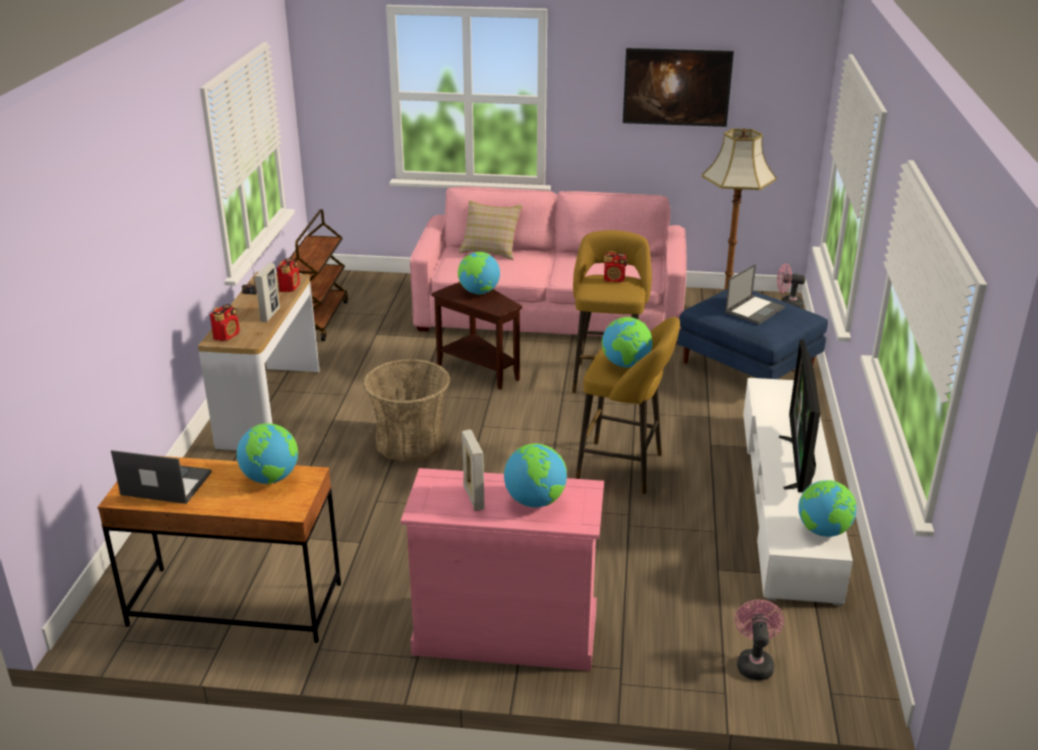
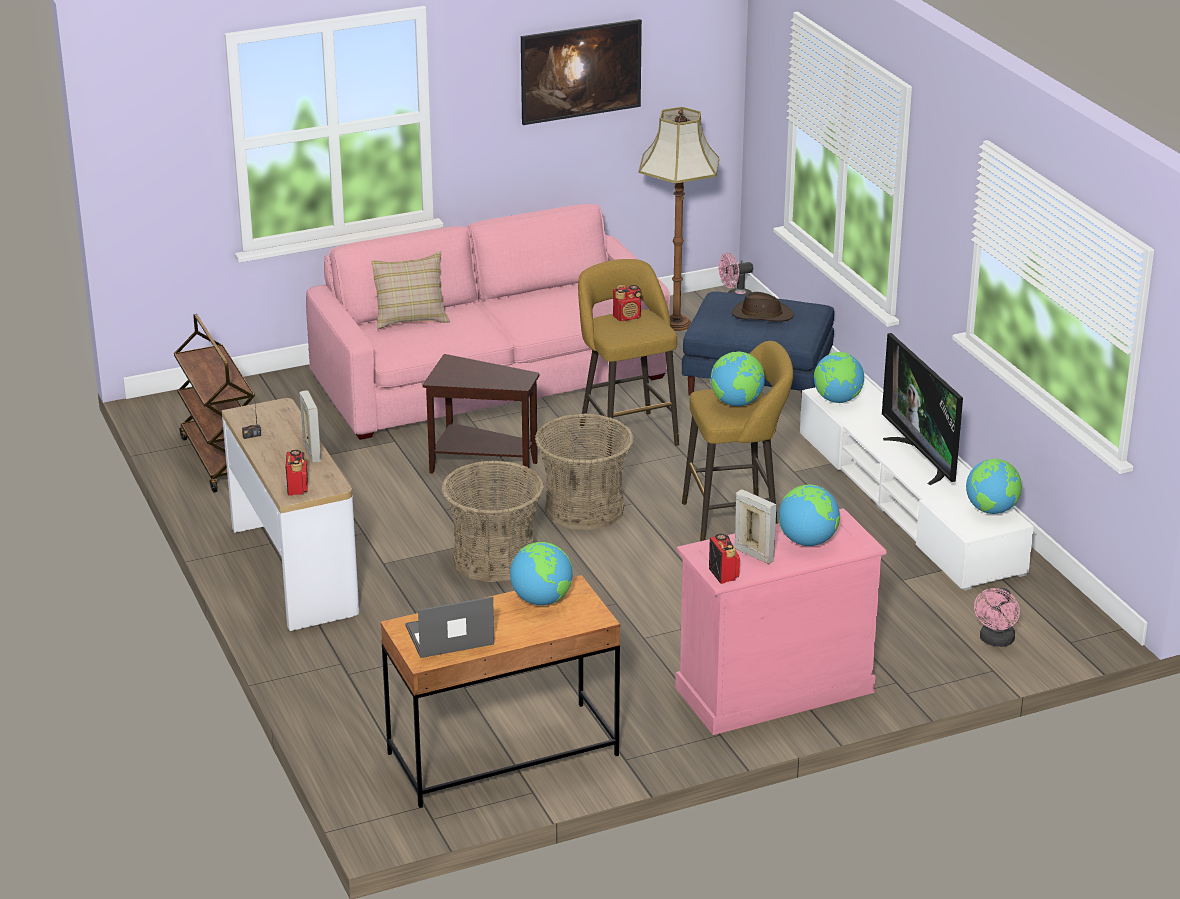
camera: 30 degrees left, 0 degrees up
radio [277,258,300,292] -> radio moved to [709,533,740,584]
globe [458,252,500,295] -> globe moved to [814,352,864,403]
laptop [725,264,785,324] -> brown hat [732,292,794,322]
pink fan [735,600,784,680] -> pink fan turned 135 degrees counterclockwise [974,588,1020,647]
none -> basket [535,413,634,530]

